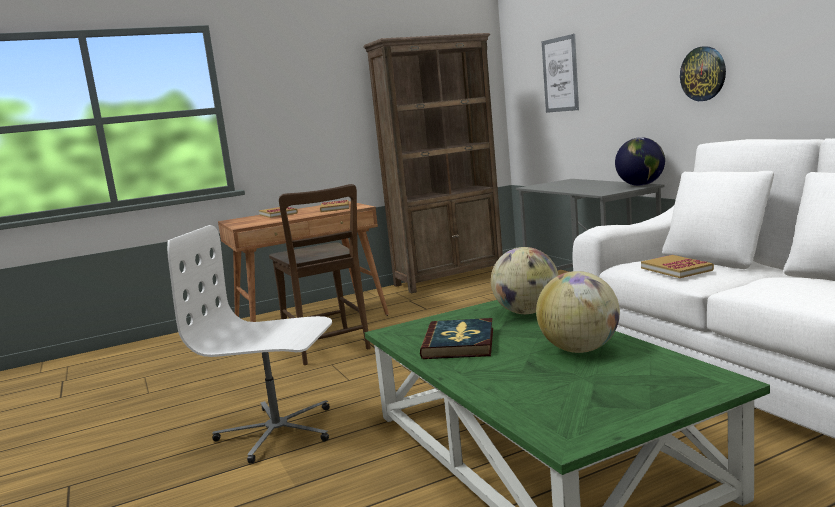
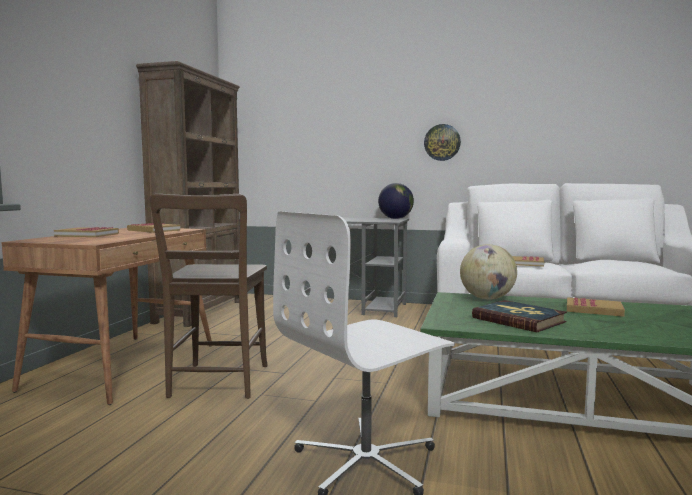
camera: 50 degrees left, 5 degrees down
brown chair [269,184,371,365] -> brown chair turned 75 degrees clockwise [150,194,268,399]
globe [536,271,620,353] -> book [567,297,625,317]
picture [542,34,579,113] -> none

